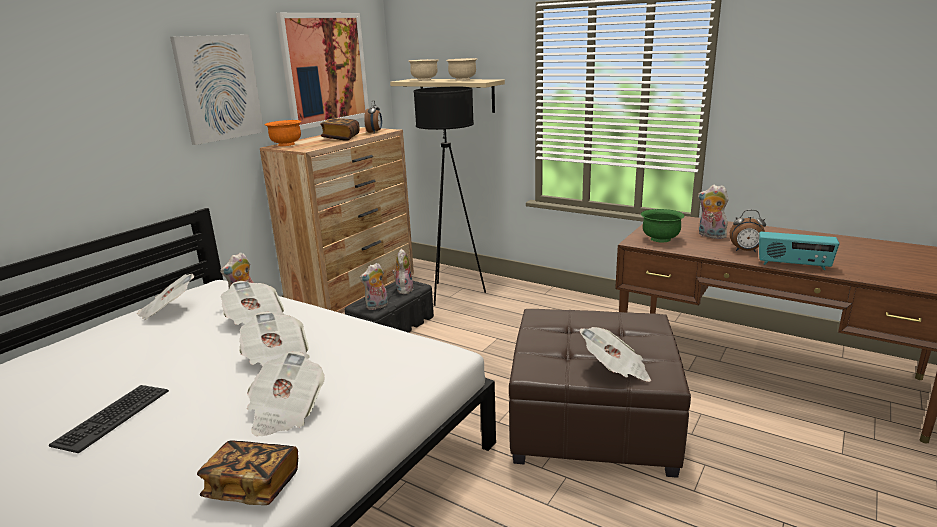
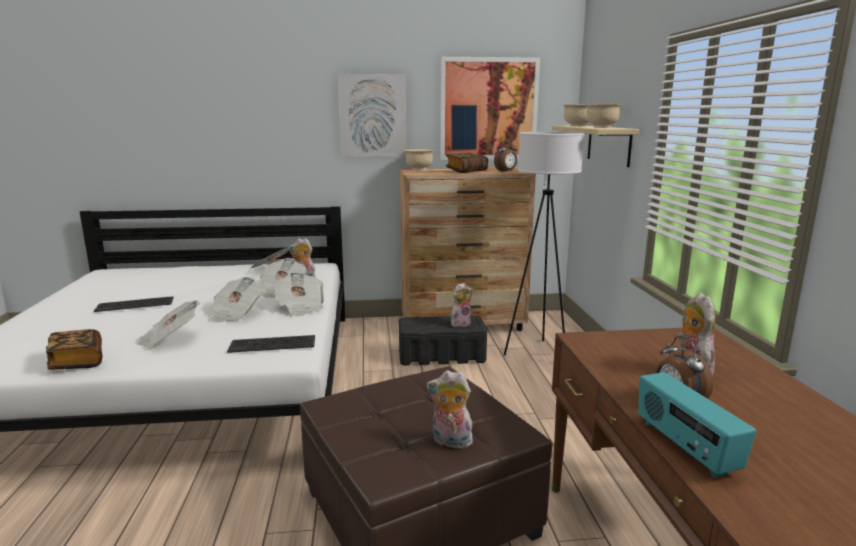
camera: 50 degrees right, 5 degrees down
orange bowl [264,120,302,146] -> beige bowl [404,149,434,170]
plush toy [359,263,388,310] -> plush toy moved to [426,370,473,451]
black floor lamp [413,87,486,306] -> white floor lamp [504,132,584,356]
newspaper [580,327,651,382] -> newspaper moved to [274,272,324,317]
green bowl [641,209,685,243] -> none
none -> keyboard [227,335,315,353]

